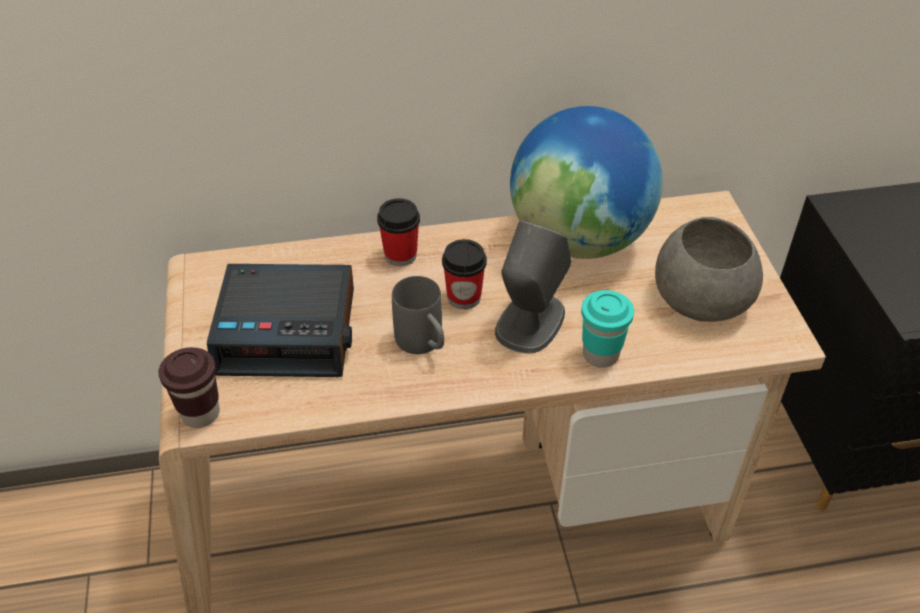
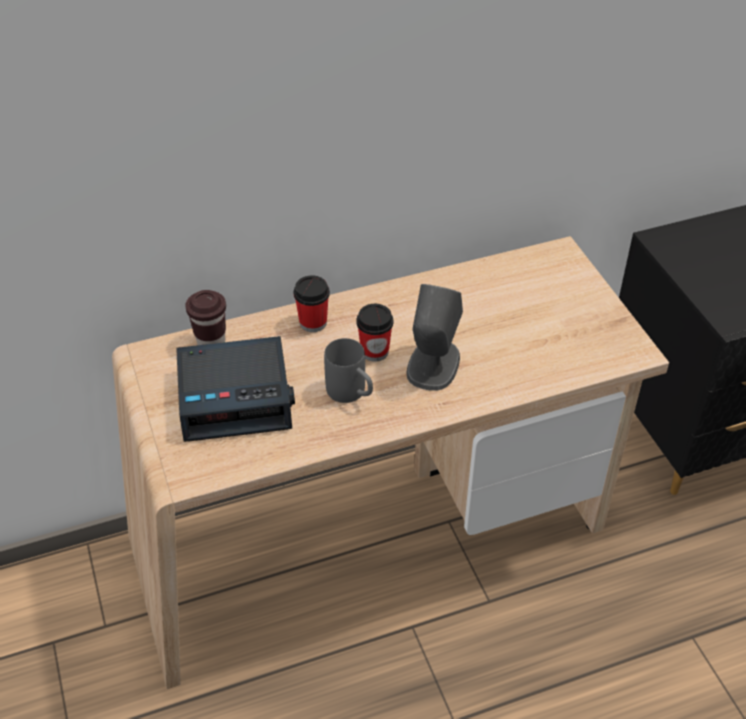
camera: 10 degrees left, 0 degrees up
brown cup [159,347,220,428] -> brown cup moved to [185,290,226,345]
globe [510,106,663,259] -> none
turquoise cup [581,290,634,368] -> none
grey bowl [655,217,763,322] -> none

